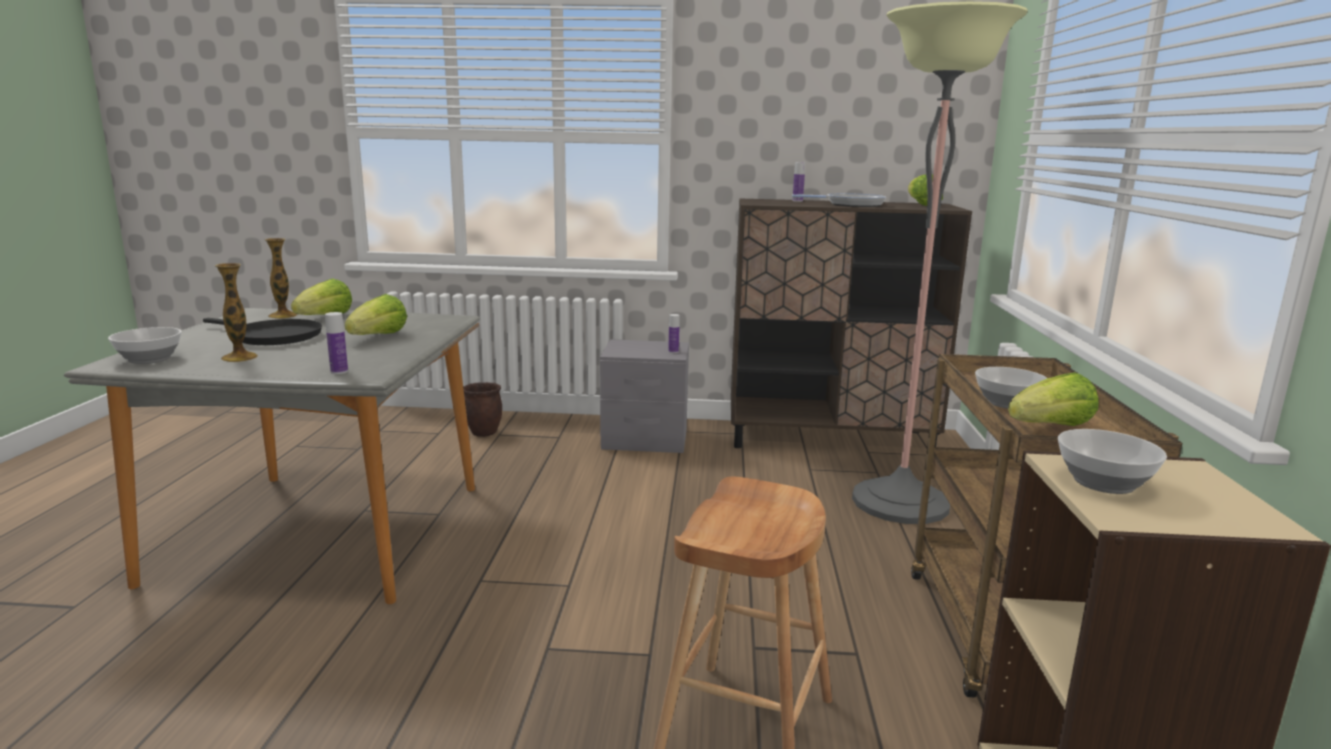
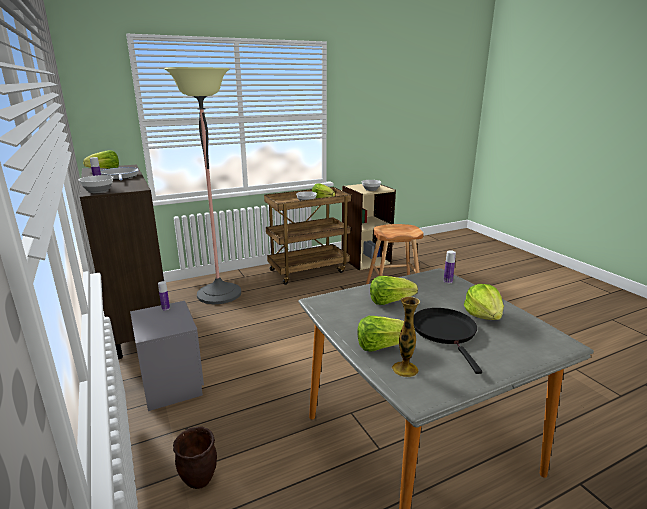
camera: 120 degrees left, 5 degrees up
bowl [108,327,182,364] -> bowl moved to [79,175,113,193]
vase [215,263,258,362] -> lettuce [464,284,504,320]

